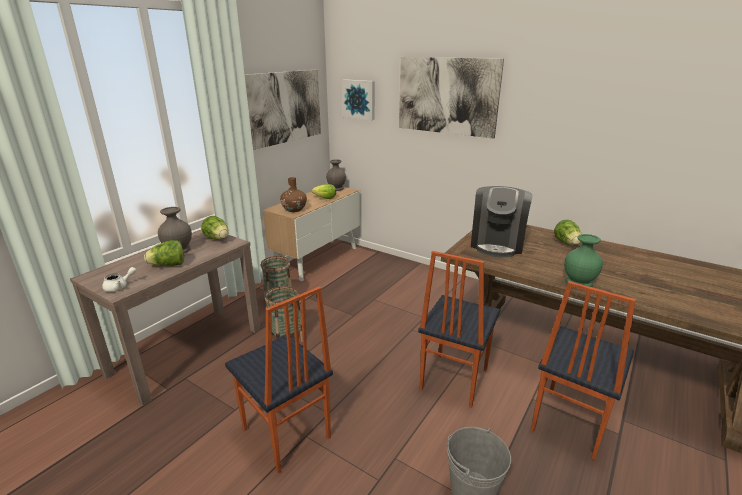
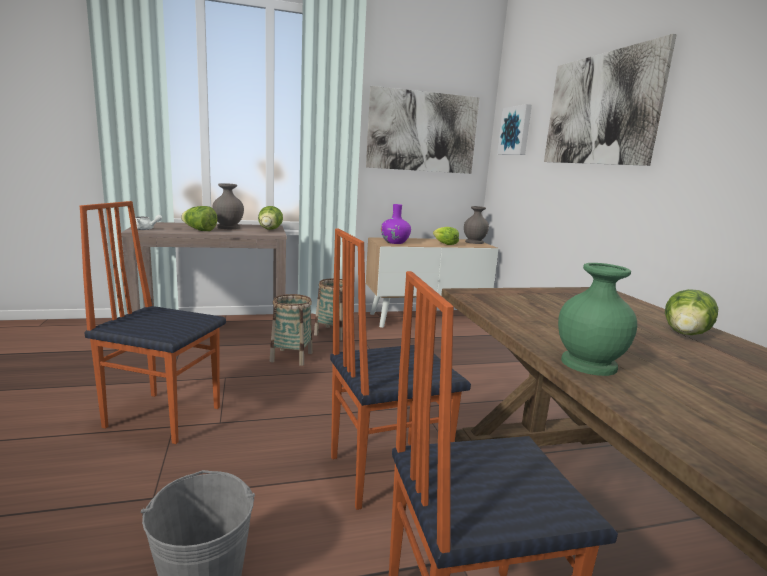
camera: 40 degrees right, 10 degrees down
chair [225,286,333,474] -> chair turned 105 degrees clockwise [79,201,226,444]
brown vase [280,177,307,212] -> purple vase [381,204,411,244]
coffee machine [471,186,533,257] -> none

